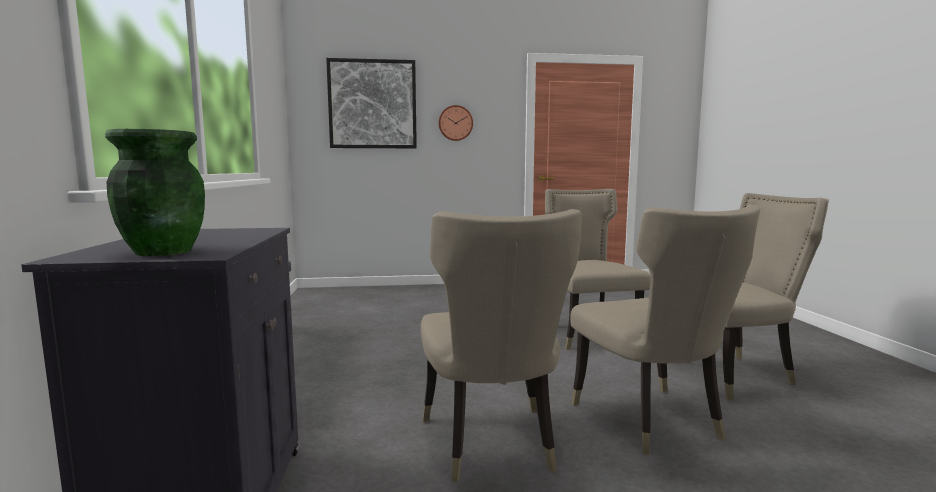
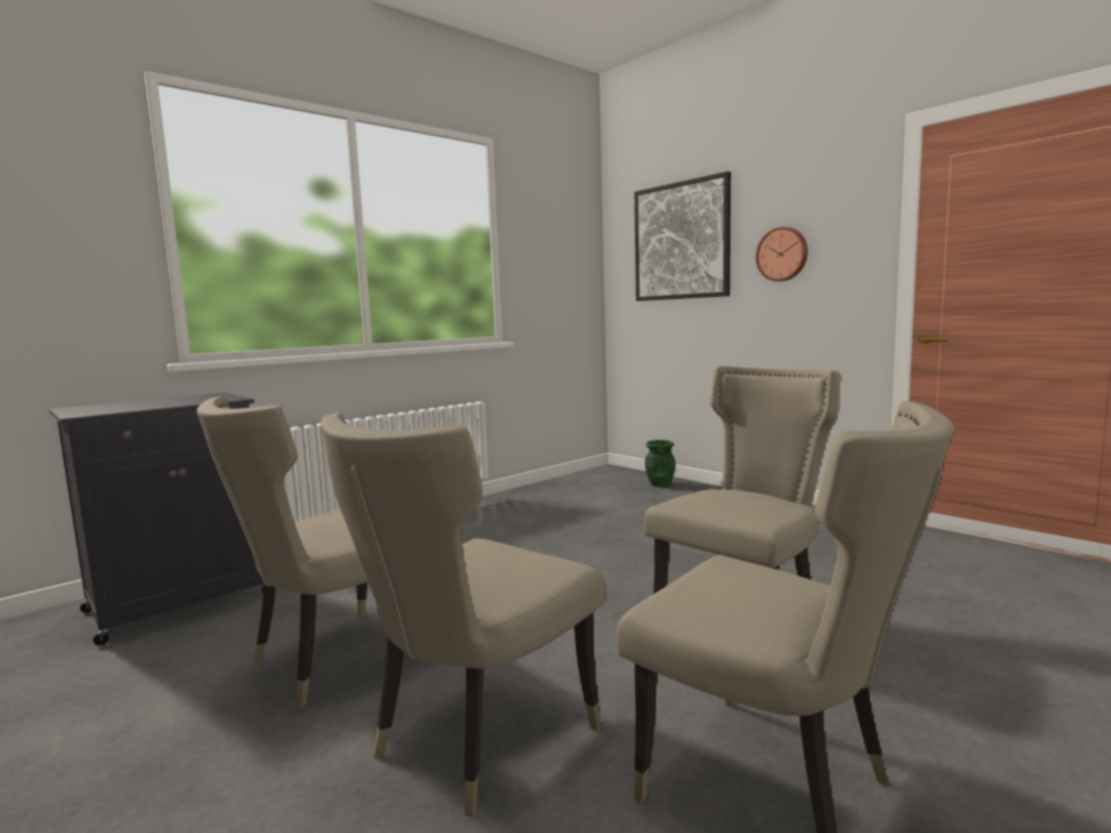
camera: 55 degrees right, 0 degrees up
green vase [105,129,205,256] -> green vase moved to [645,440,675,487]

